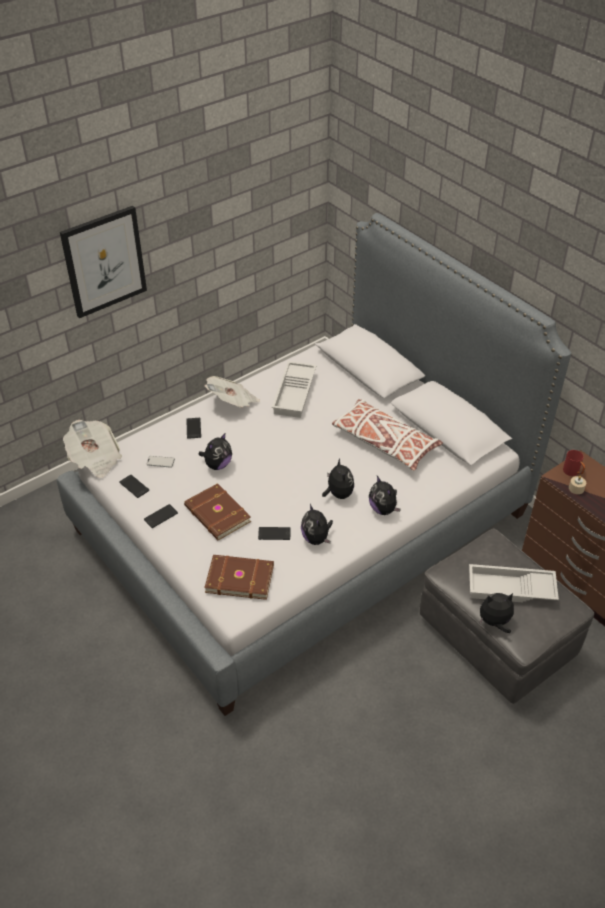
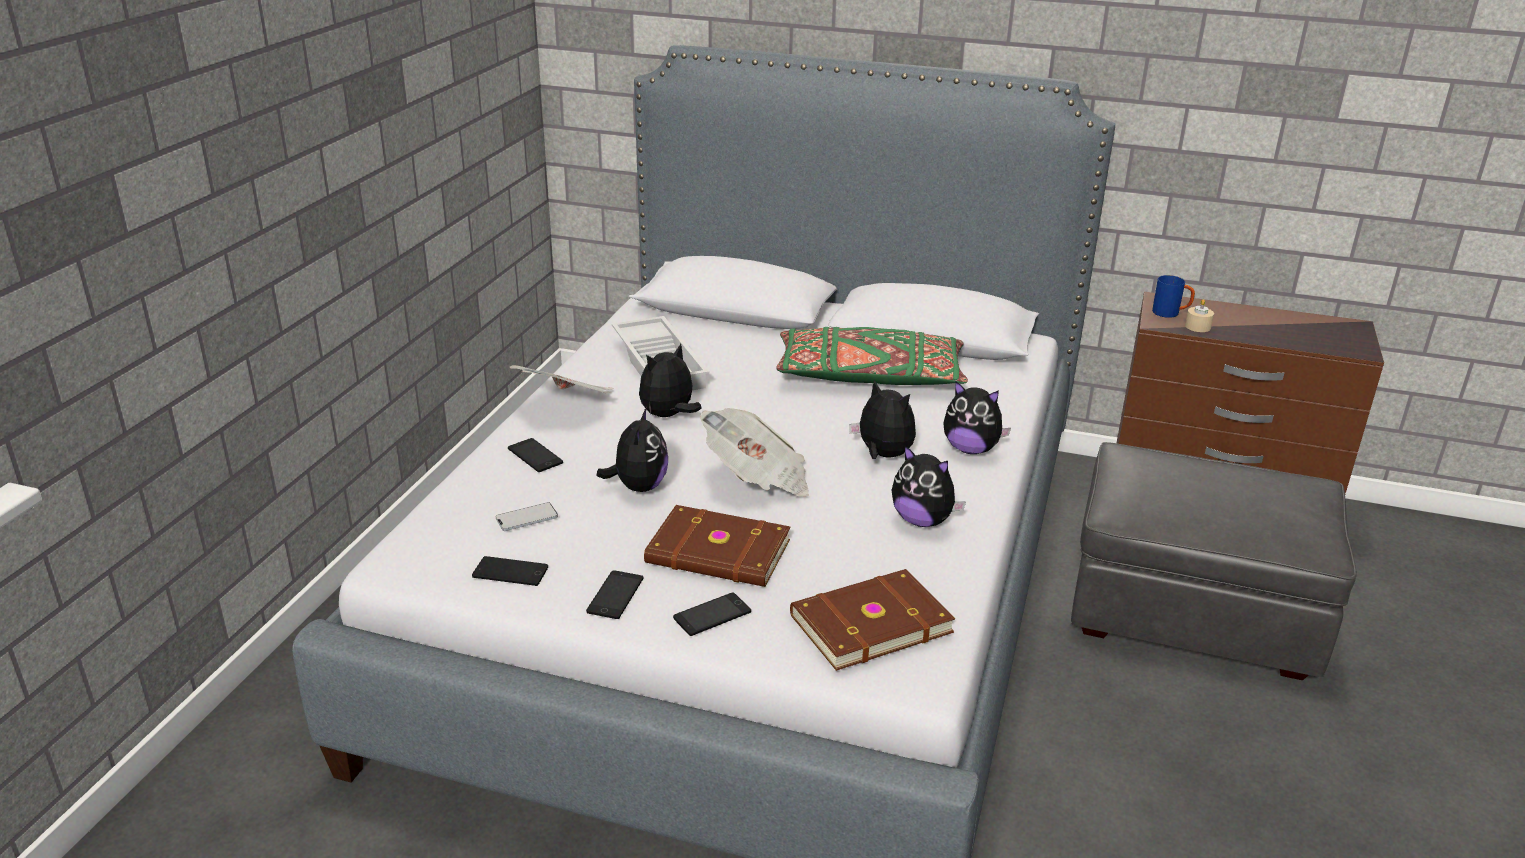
camera: 35 degrees left, 15 degrees down
picture [60,206,147,318] -> none
newspaper [63,420,122,478] -> newspaper moved to [700,408,809,497]
phone [258,527,291,540] -> phone moved to [673,592,751,636]
white pillow [332,399,443,471] -> green pillow [776,327,968,385]
white tray [469,564,559,602] -> none
plush toy [480,593,514,633] -> plush toy moved to [639,344,701,417]
red mug [563,450,585,476] -> blue mug [1152,275,1195,318]

